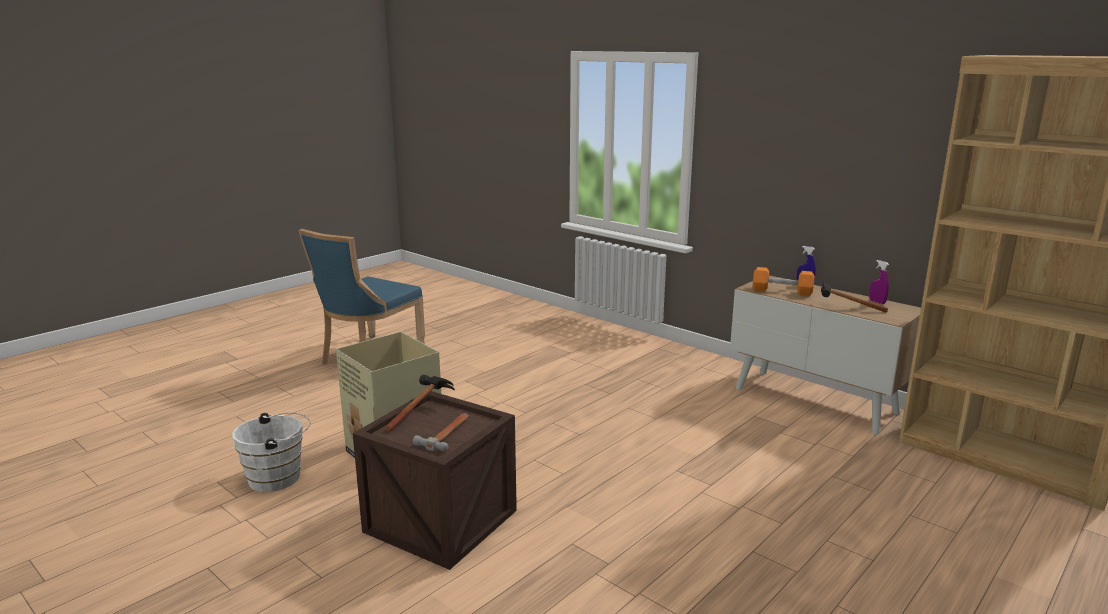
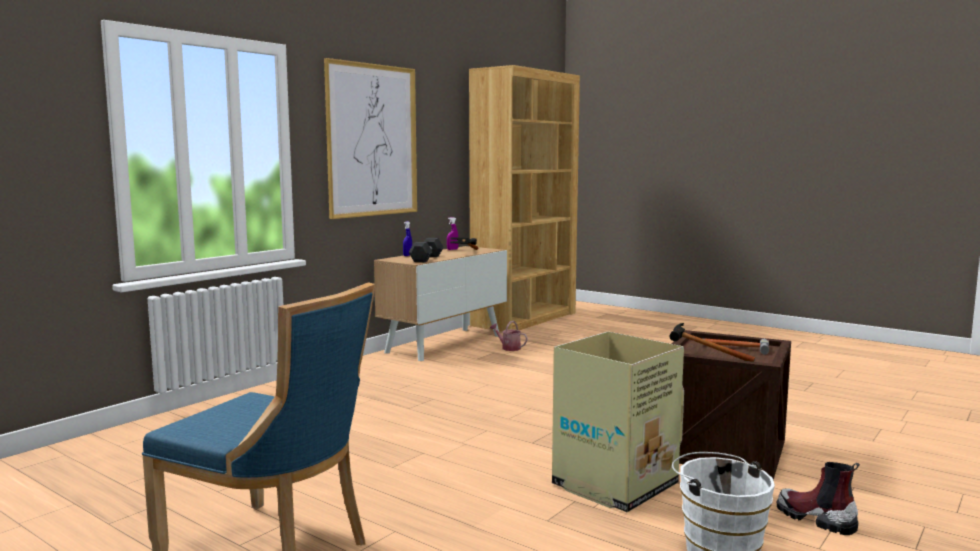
camera: 95 degrees left, 10 degrees down
orange dumbbell [753,267,814,296] -> black dumbbell [409,238,444,262]
none -> picture [324,58,417,219]
none -> watering can [490,321,528,351]
none -> boot [777,462,860,535]

